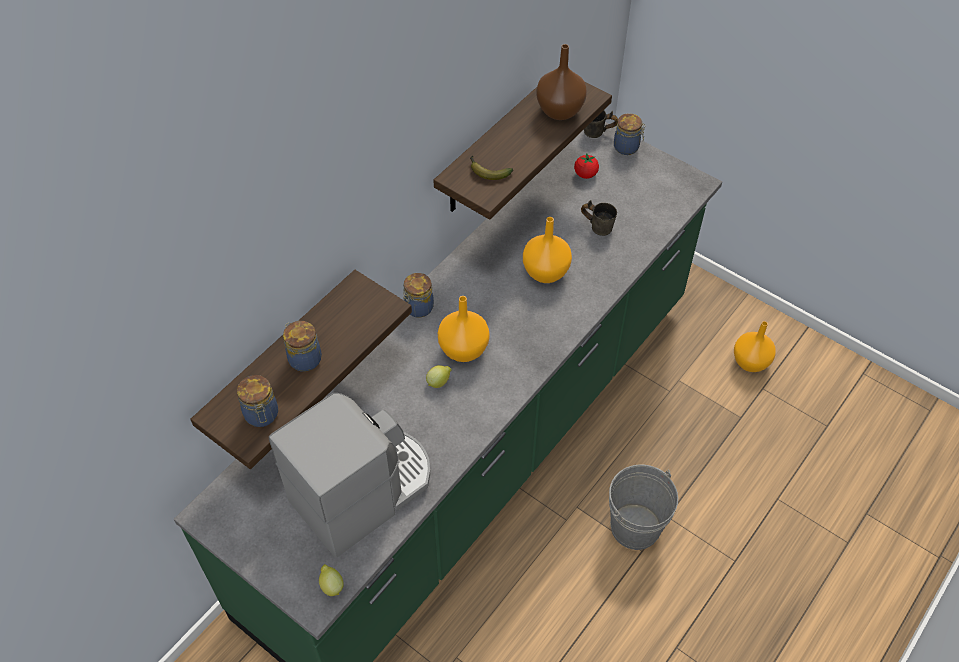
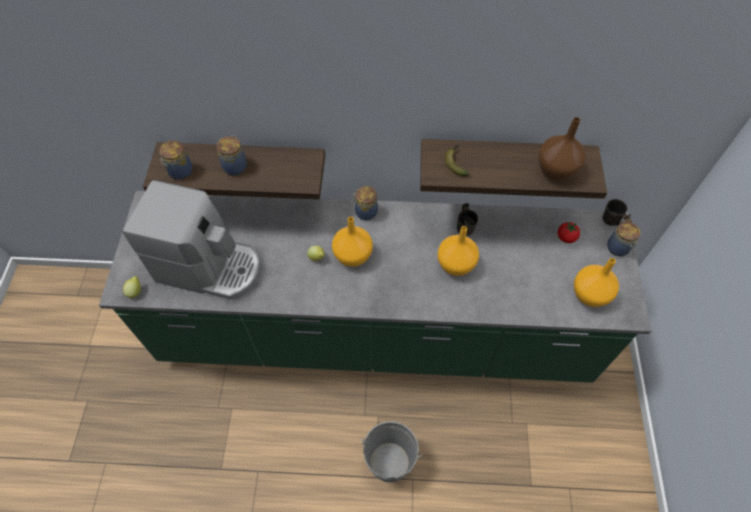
camera: 55 degrees right, 5 degrees up
grey mug [581,200,617,236] -> grey mug moved to [457,203,478,236]
orange vase [734,321,776,372] -> orange vase moved to [574,258,619,307]

